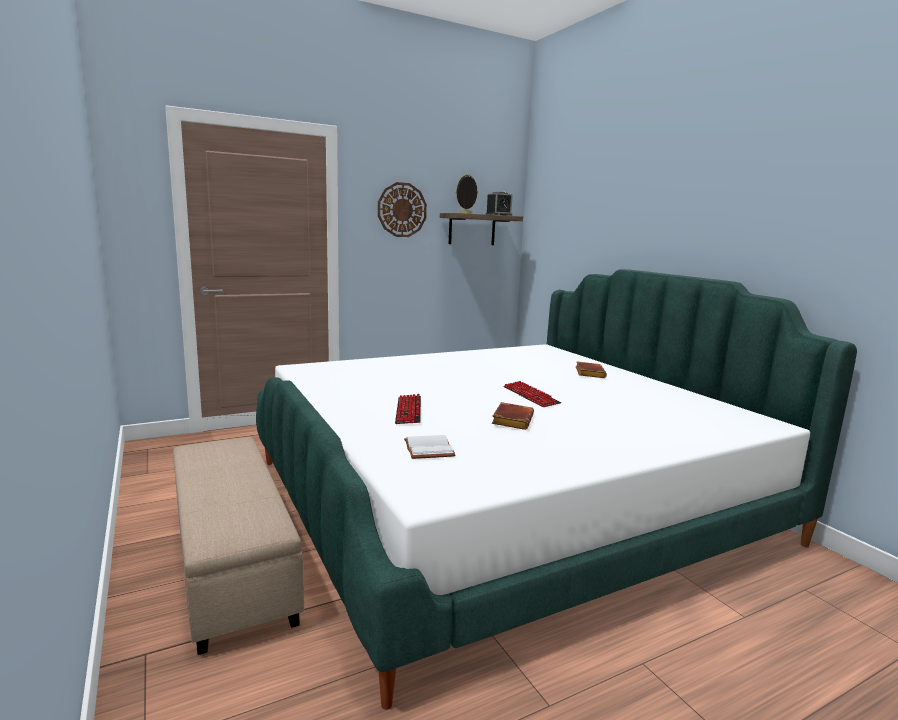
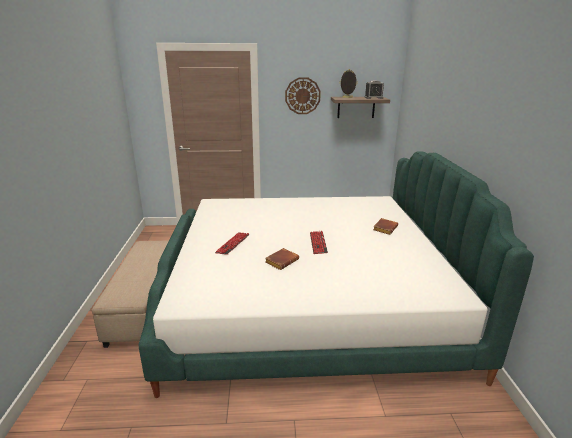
camera: 25 degrees right, 10 degrees up
white book [404,435,455,459] -> none

